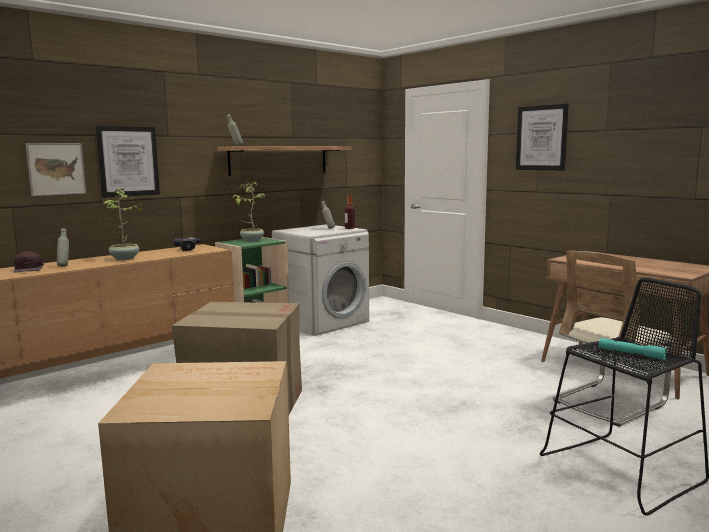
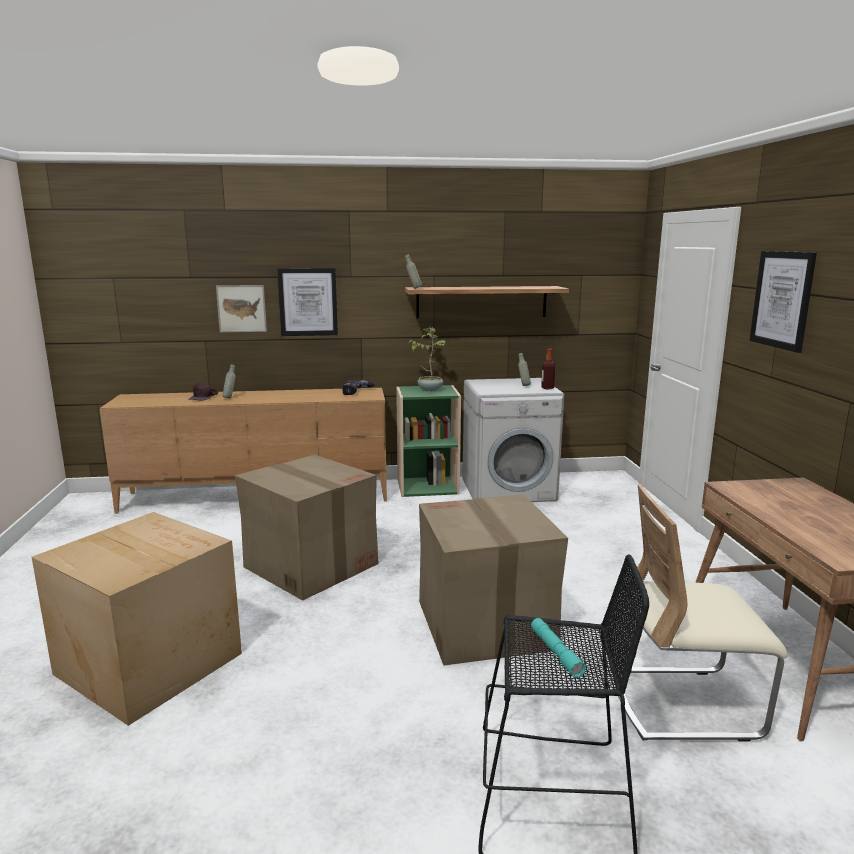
camera: 35 degrees right, 5 degrees up
potted plant [103,188,145,260] -> none
none -> cardboard box [419,494,568,665]

